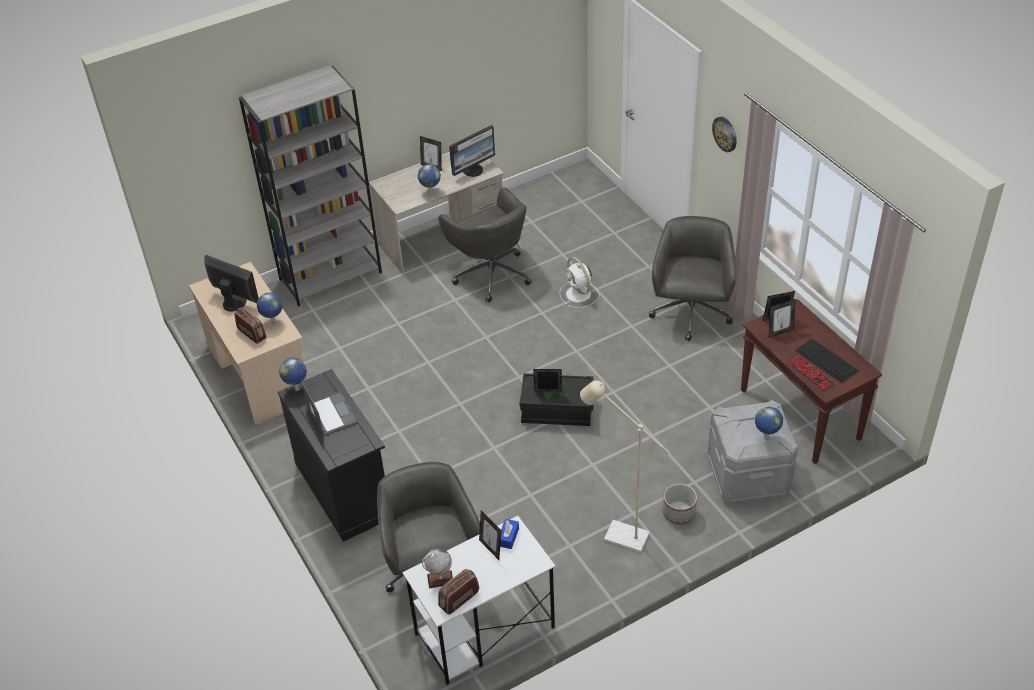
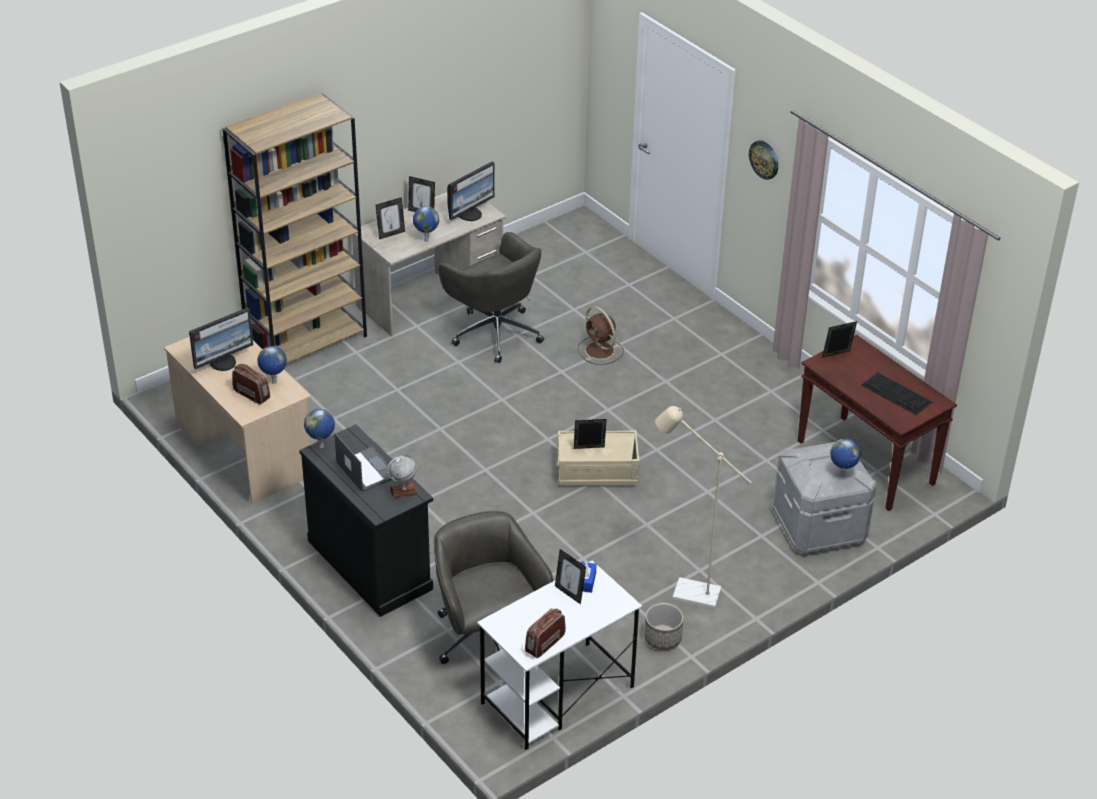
camera: 10 degrees left, 5 degrees down
monitor [204,255,259,311] -> monitor turned 120 degrees clockwise [189,307,253,371]
grey bookcase [239,65,382,306] -> brown bookcase [222,93,367,364]
globe [422,548,453,588] -> globe moved to [387,455,418,499]
black storage box [520,373,594,426] -> beige storage box [556,430,640,486]
white fan [559,257,600,308] -> brown fan [578,306,624,365]
grey office chair [649,216,737,341] -> none
planter [663,484,697,525] -> planter moved to [644,603,684,650]
picture frame [769,299,795,338] -> picture frame moved to [376,197,405,239]
keyboard [789,356,834,391] -> none

